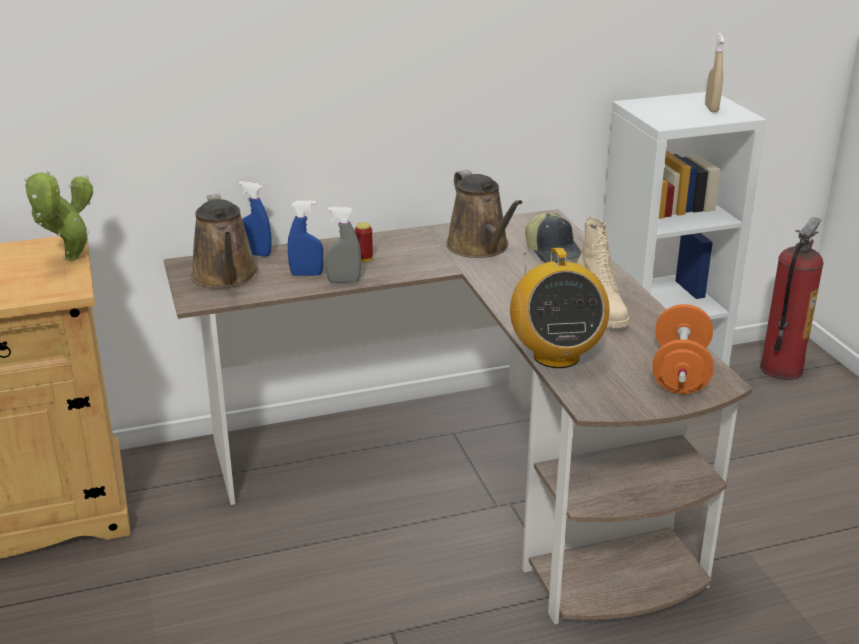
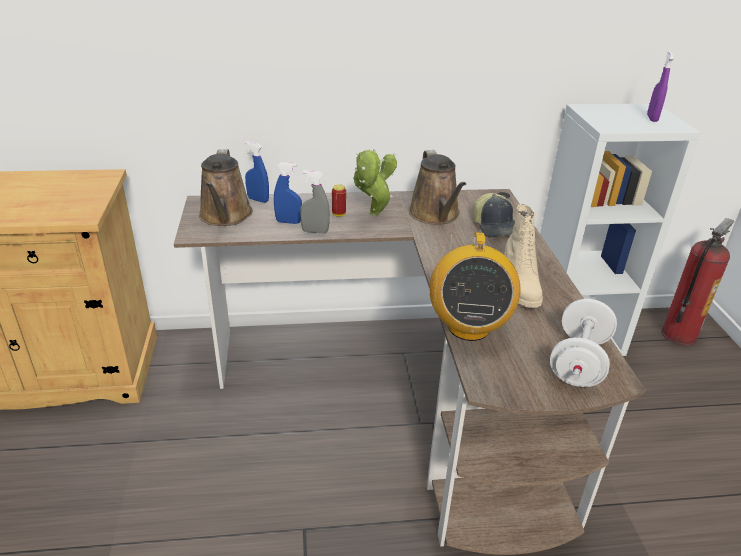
camera: 10 degrees right, 5 degrees up
potted plant [25,171,93,261] -> potted plant moved to [353,149,397,215]
orange dumbbell [652,304,713,394] -> white dumbbell [550,299,617,387]
beige spray bottle [705,32,725,112] -> purple spray bottle [647,51,673,122]

